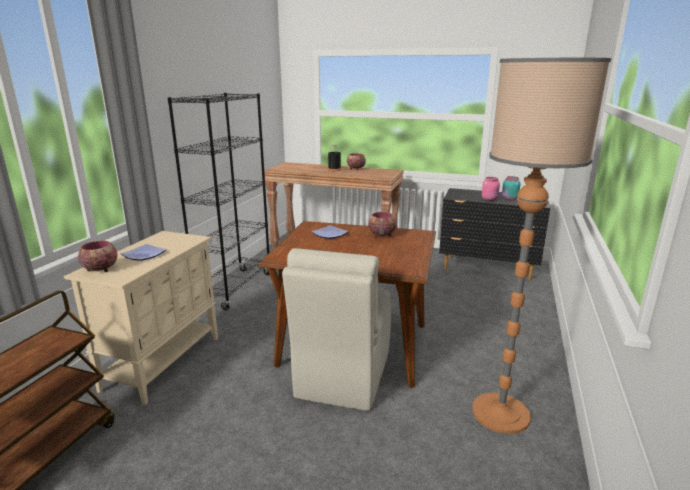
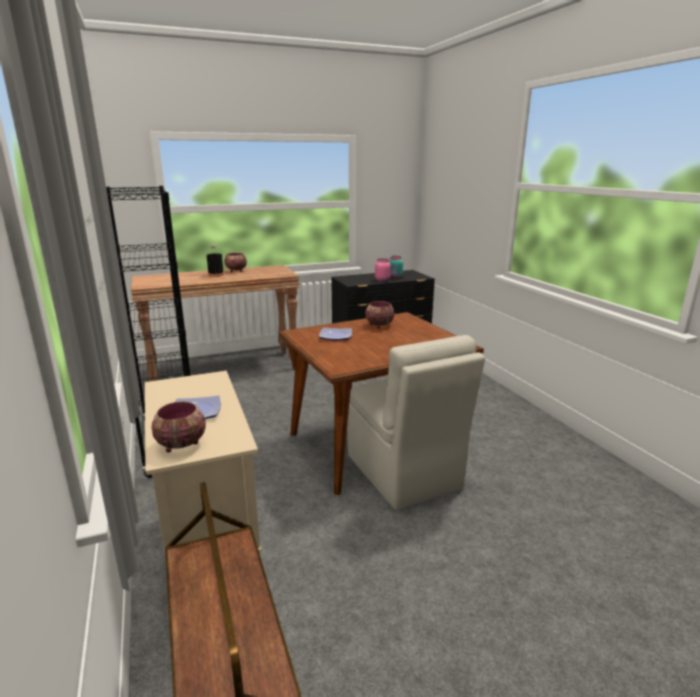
camera: 40 degrees left, 0 degrees up
floor lamp [472,58,612,434] -> none

